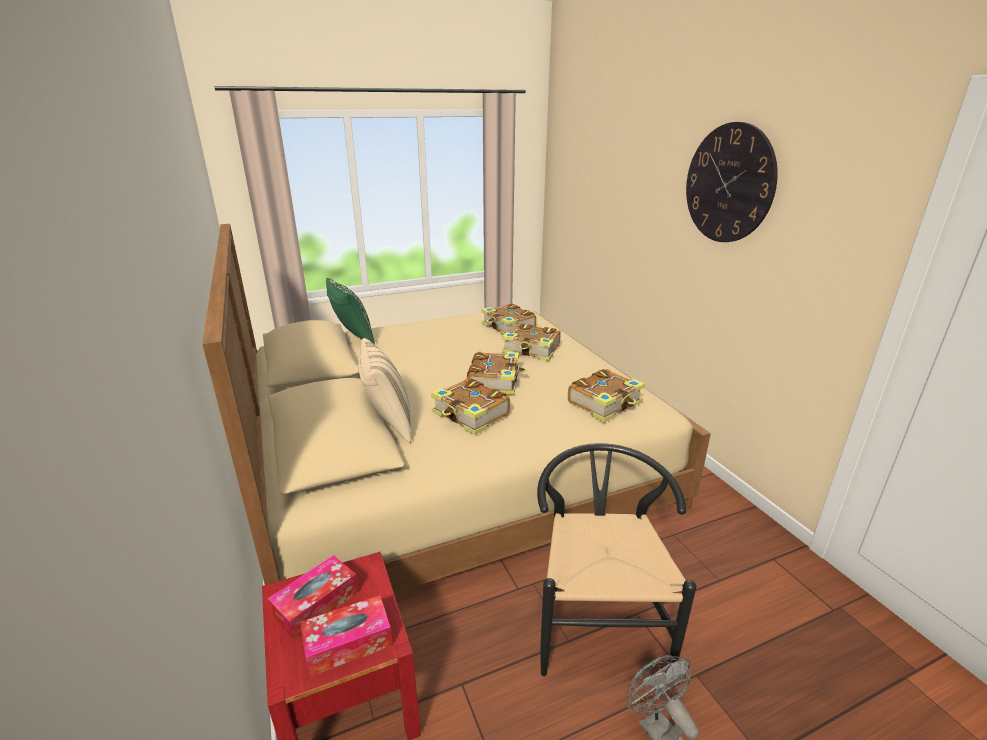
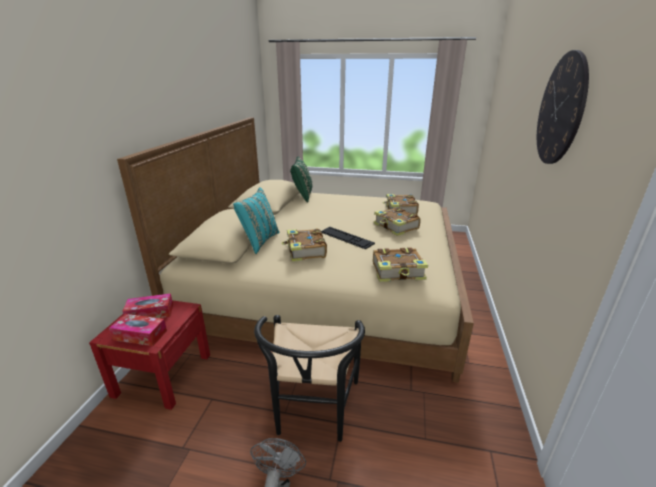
camera: 35 degrees right, 0 degrees up
beige pillow [358,338,411,443] -> turquoise pillow [233,187,279,254]
book [467,351,527,395] -> keyboard [321,227,375,249]
black chair [537,443,697,676] -> black chair turned 150 degrees clockwise [254,315,365,442]

